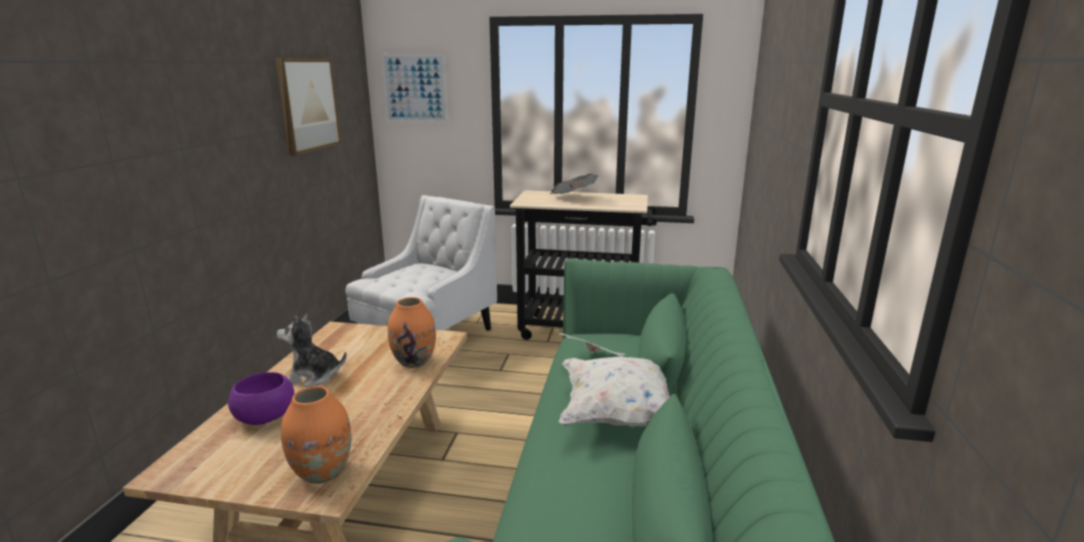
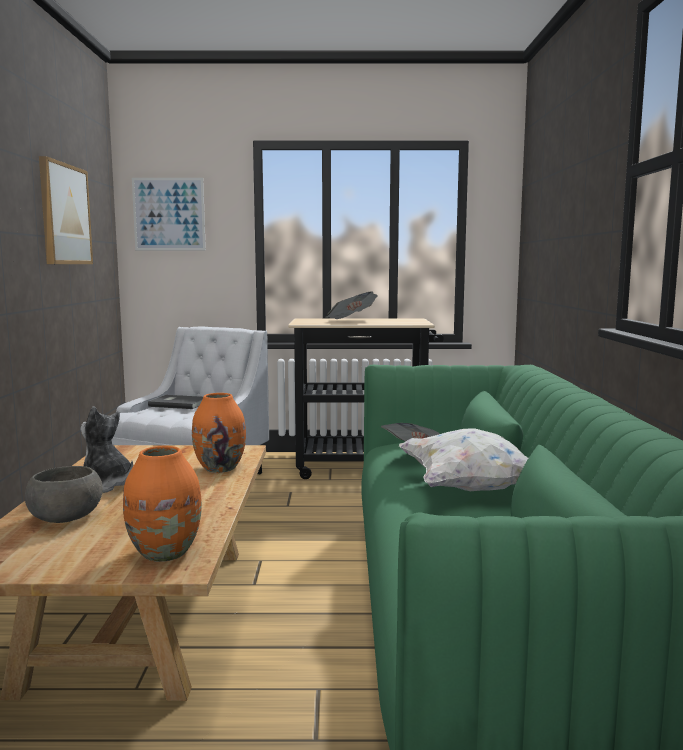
camera: 10 degrees left, 10 degrees down
purple bowl [228,372,294,425] -> grey bowl [25,466,103,523]
plush toy [277,314,347,387] -> plush toy turned 45 degrees clockwise [81,406,133,493]
none -> grey book [148,395,203,409]

